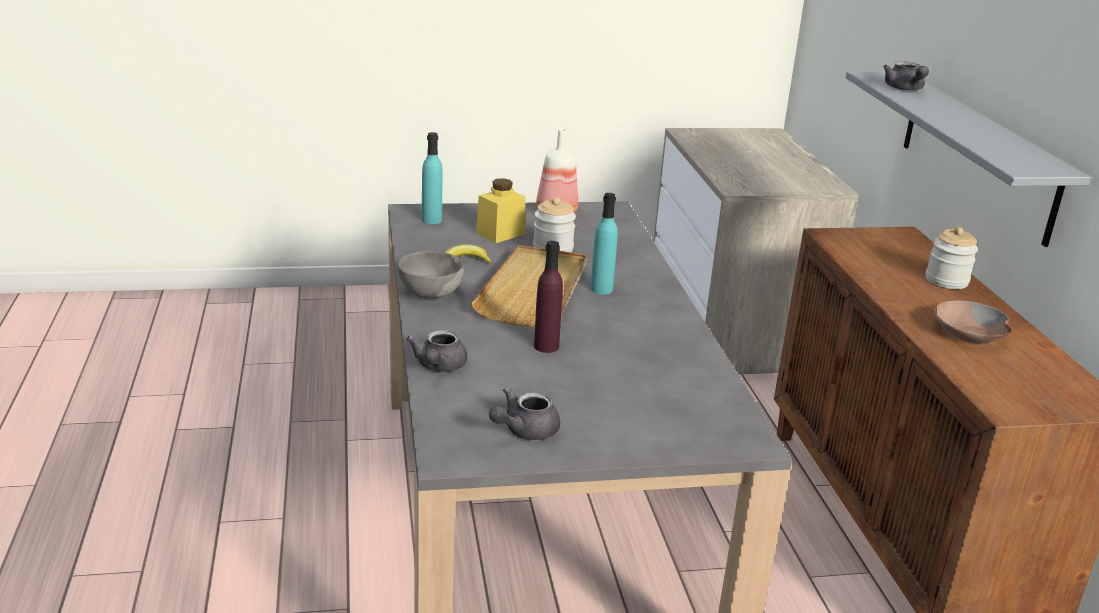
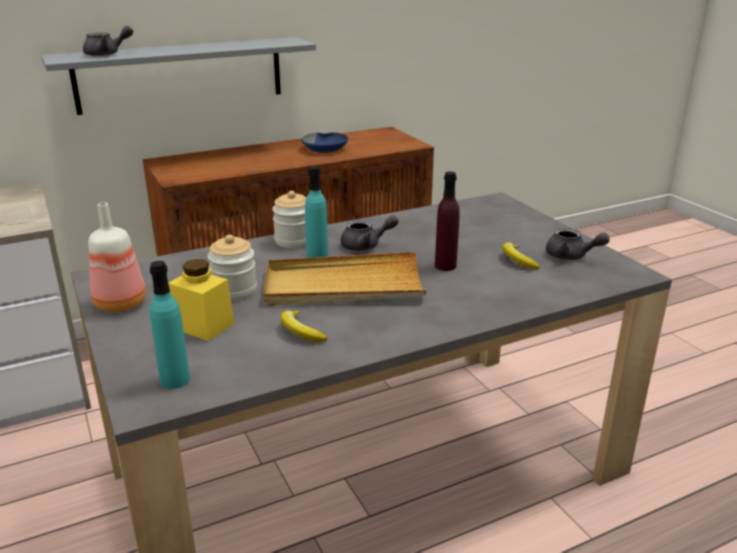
camera: 105 degrees left, 0 degrees up
grey bowl [397,251,464,298] -> none
grey teapot [406,330,467,372] -> grey teapot moved to [341,215,399,251]
jar [926,227,978,289] -> jar moved to [272,191,307,248]
brown bowl [934,300,1012,344] -> blue bowl [301,132,348,153]
none -> banana [502,242,540,269]

